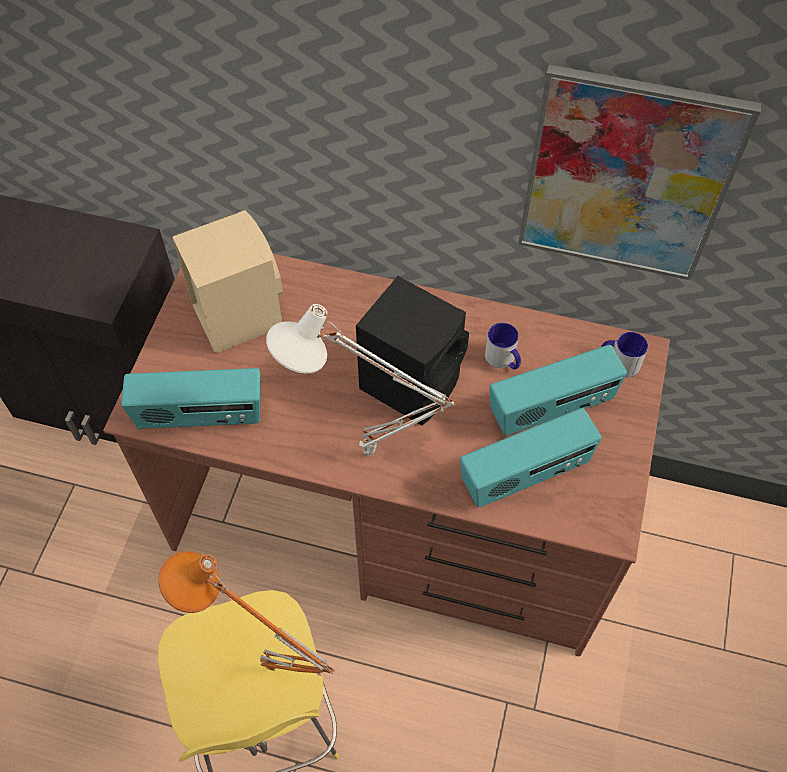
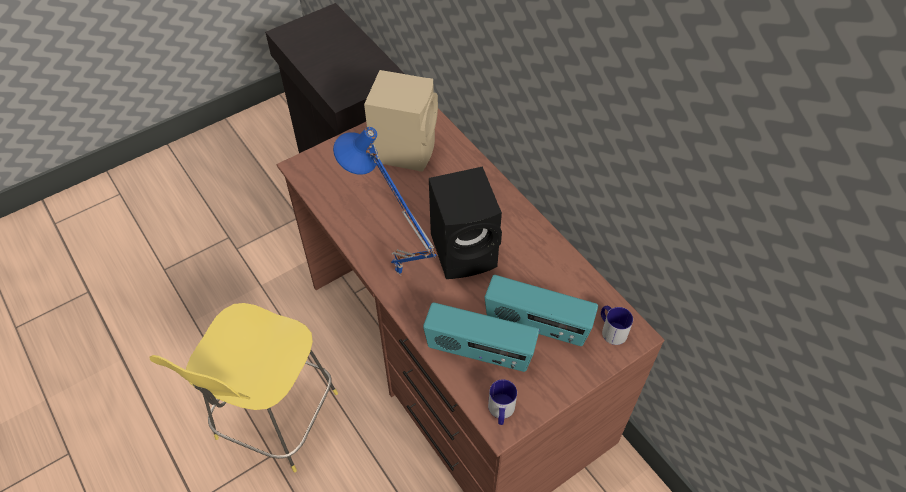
camera: 40 degrees right, 5 degrees down
radio [121,368,260,429] -> none
orange table lamp [158,551,335,676] -> none
white table lamp [266,304,455,456] -> blue table lamp [333,127,438,276]
mug [485,322,521,369] -> mug moved to [488,379,517,425]
picture [518,65,762,280] -> none

